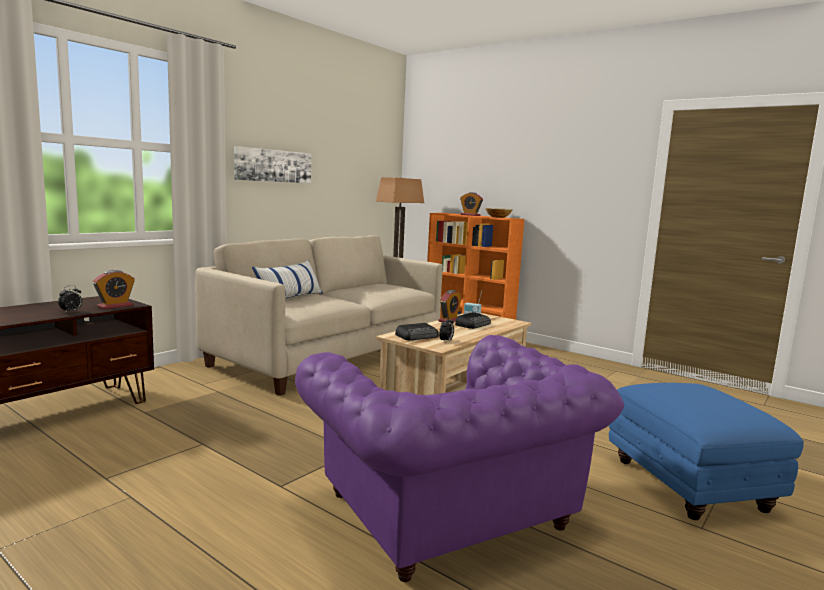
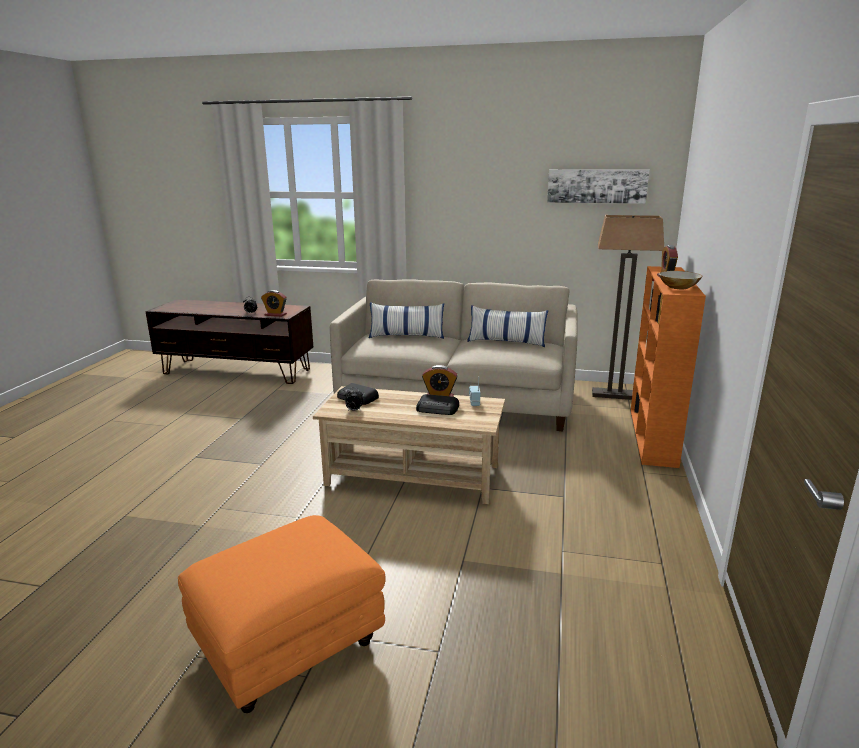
camera: 65 degrees right, 10 degrees up
picture [234,146,311,183] -> picture moved to [547,169,649,204]
purple armchair [295,335,624,582] -> none
blue ottoman [609,383,804,520] -> orange ottoman [178,515,386,713]
none -> pillow [467,305,548,347]

